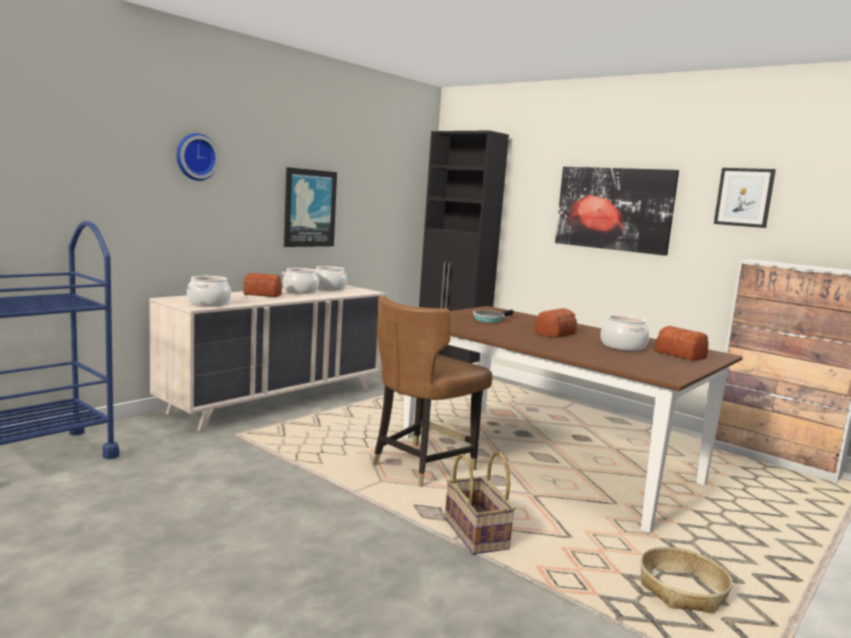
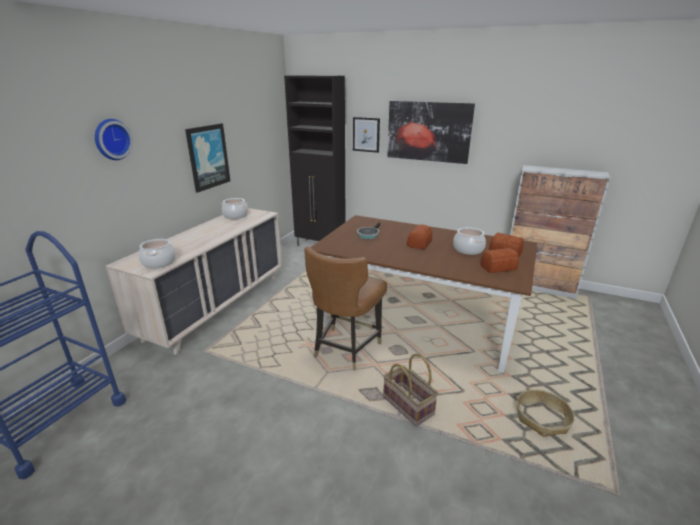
camera: 15 degrees left, 15 degrees up
bread [243,273,282,297] -> bread moved to [480,248,519,273]
cooking pot [281,268,321,294] -> none
picture [714,168,776,228] -> picture moved to [353,117,380,153]

